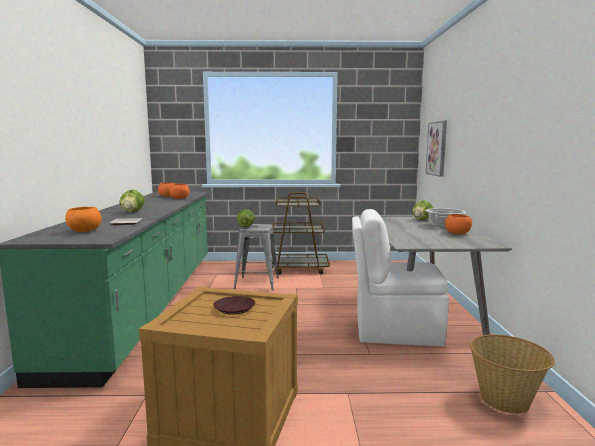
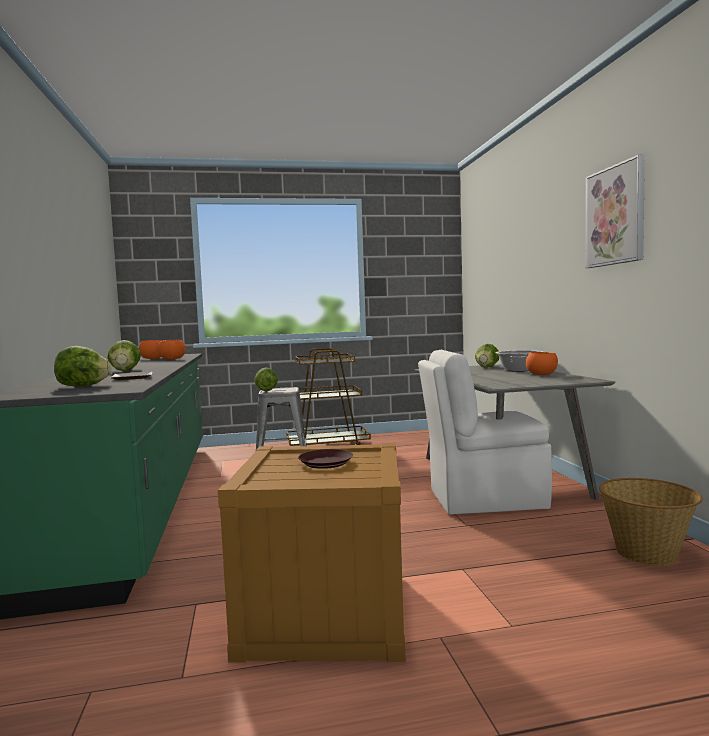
camera: 10 degrees left, 5 degrees down
orange bowl [65,207,101,232] -> lettuce [54,346,111,386]
picture [426,121,447,177] -> picture moved to [586,154,645,268]

